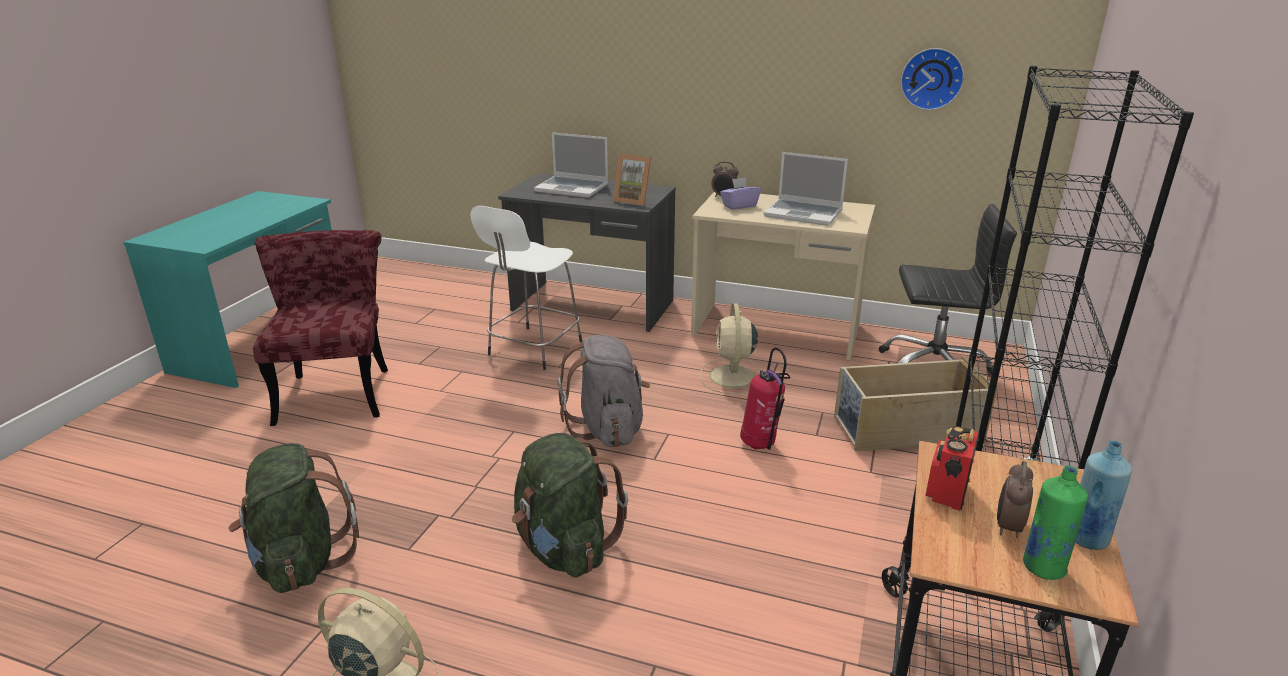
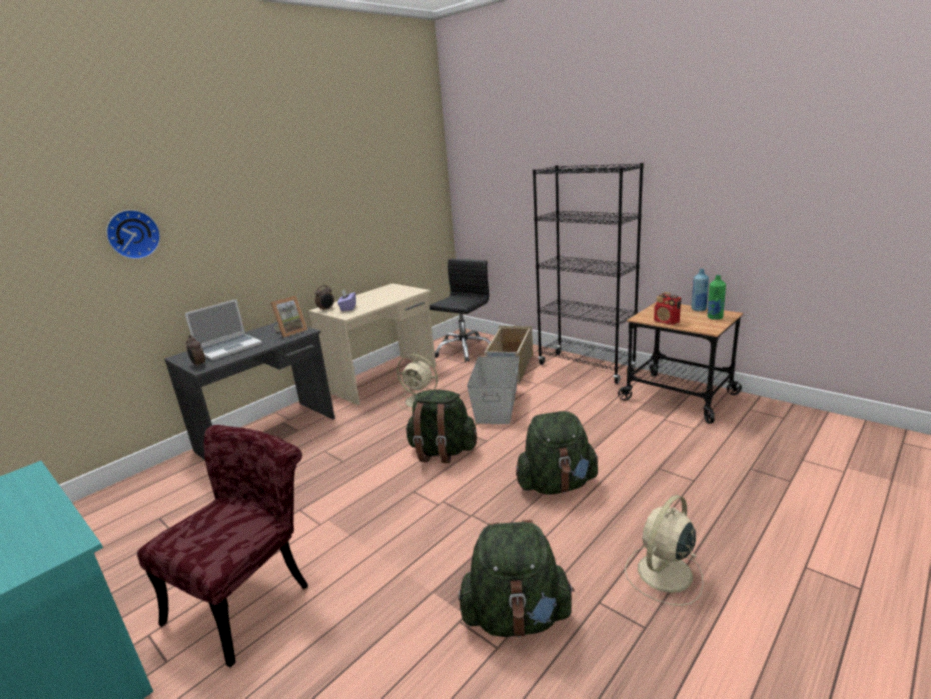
camera: 65 degrees left, 5 degrees down
red chair [253,230,388,426] -> red chair turned 105 degrees clockwise [137,425,308,668]
white stool [470,206,582,370] -> none
grey backpack [558,335,650,447] -> green backpack [405,390,477,463]
fire extinguisher [740,347,790,450] -> grey storage box [467,356,520,424]
laptop [764,152,848,226] -> none
wall clock [901,48,964,110] -> wall clock moved to [106,210,161,259]
alarm clock [997,461,1033,538] -> alarm clock moved to [186,335,205,368]

